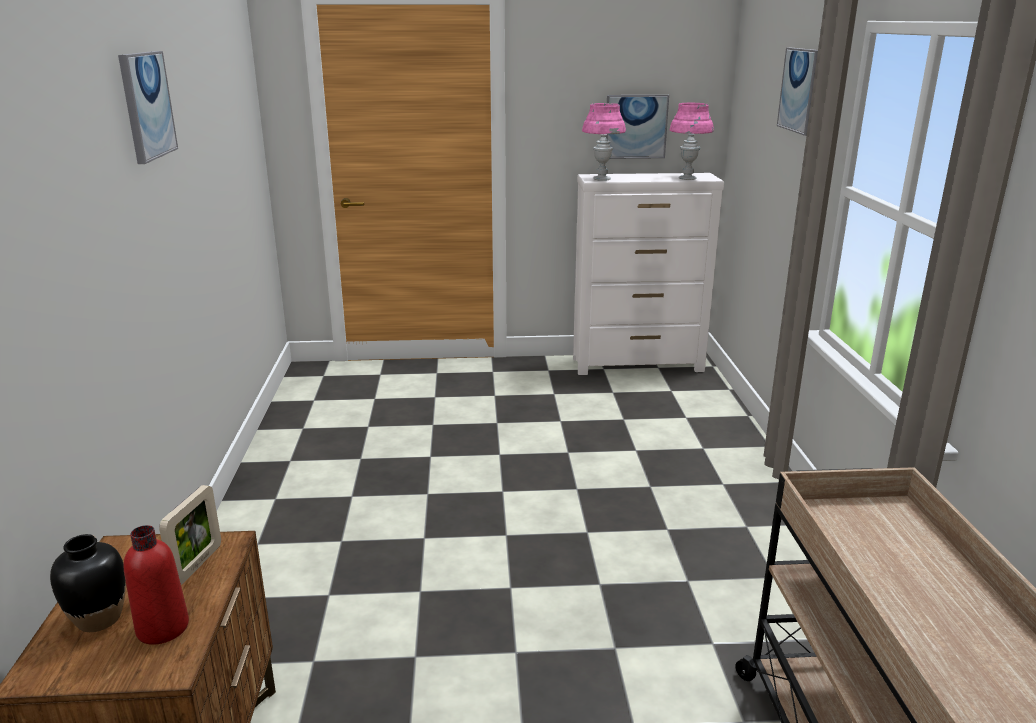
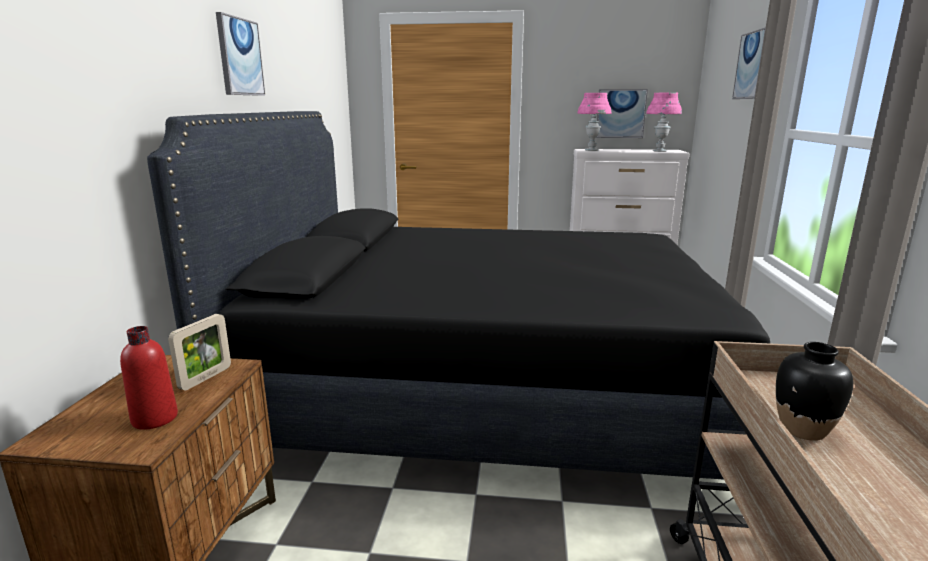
camera: 10 degrees right, 5 degrees down
black vase [50,534,126,632] -> black vase moved to [776,342,853,441]
none -> black bed [147,111,770,480]

